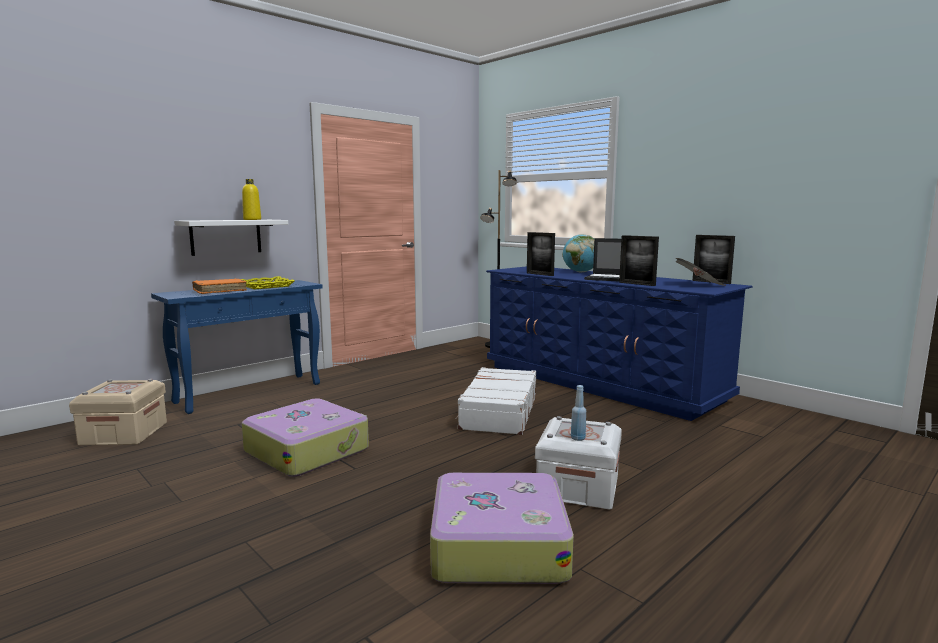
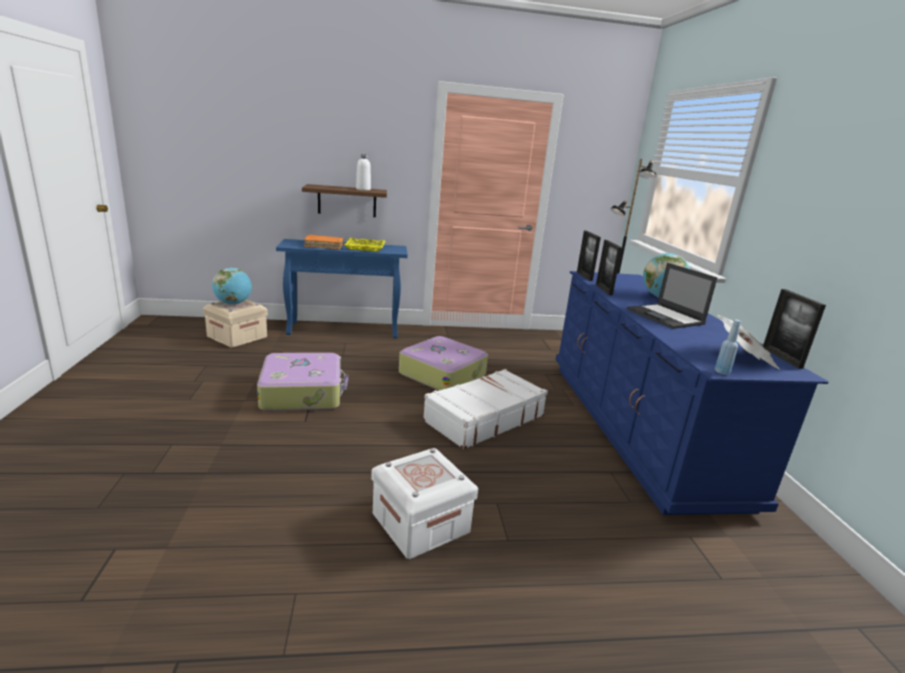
camera: 35 degrees right, 10 degrees up
white shelf [174,220,288,256] -> brown shelf [302,184,387,217]
yellow bottle [242,179,261,220] -> white bottle [356,154,371,190]
suitcase [430,473,574,584] -> suitcase moved to [399,336,488,391]
blue bottle [571,385,586,441] -> blue bottle moved to [715,320,741,375]
picture frame [619,235,659,286] -> picture frame moved to [577,231,601,281]
none -> globe [212,267,252,305]

